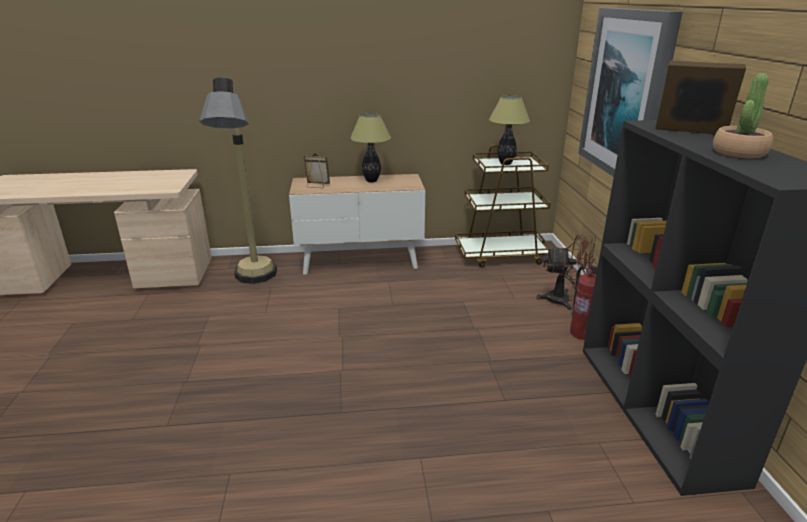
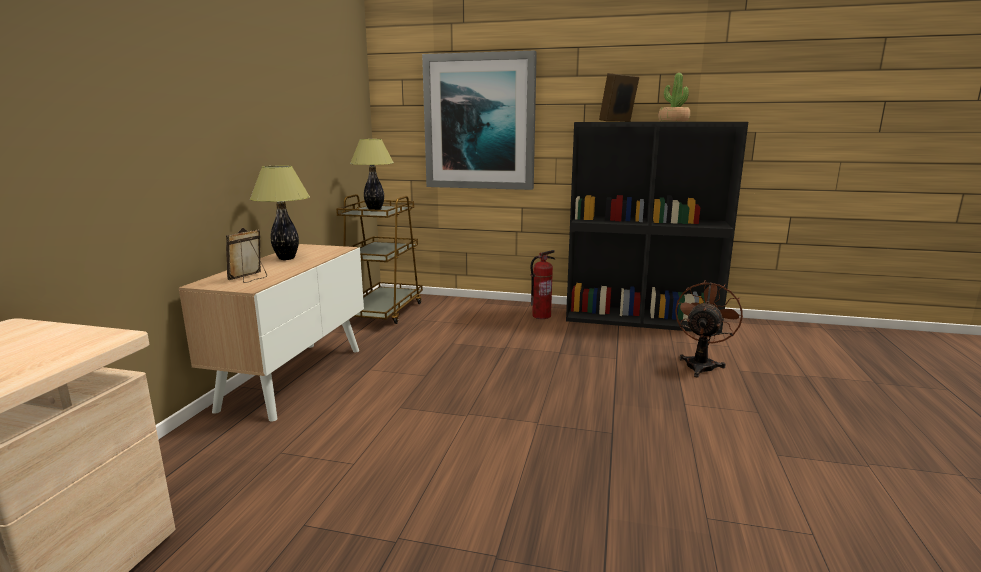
camera: 70 degrees left, 10 degrees down
floor lamp [199,77,277,284] -> none
brown fan [536,235,595,310] -> brown fan moved to [675,280,743,378]

